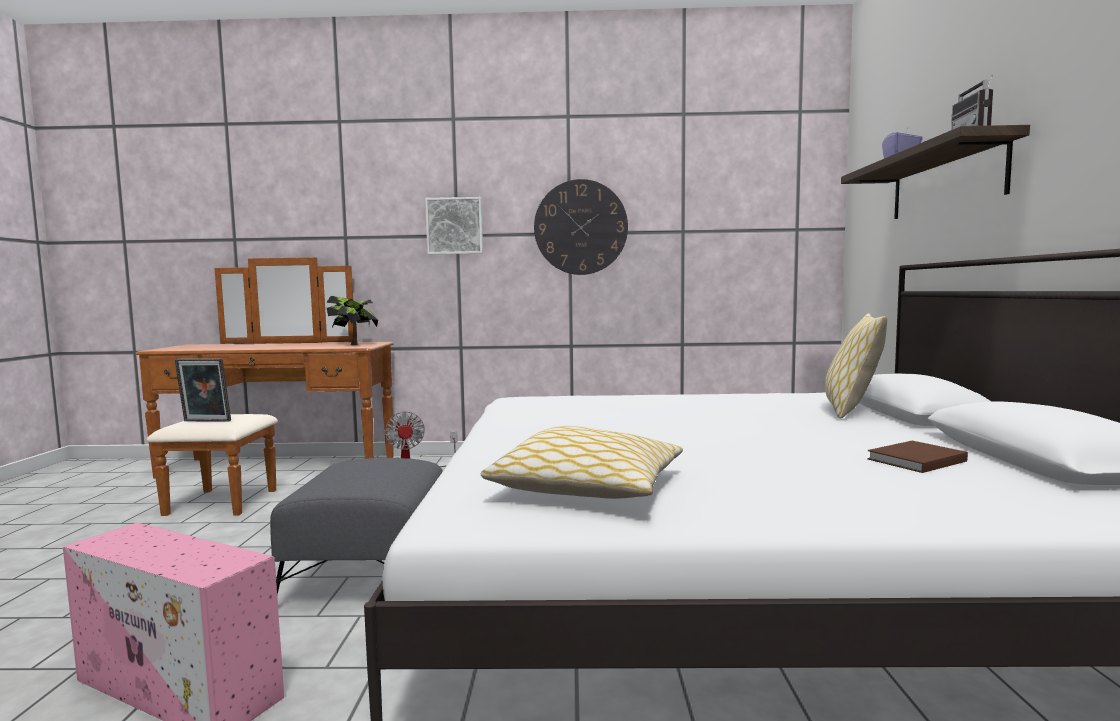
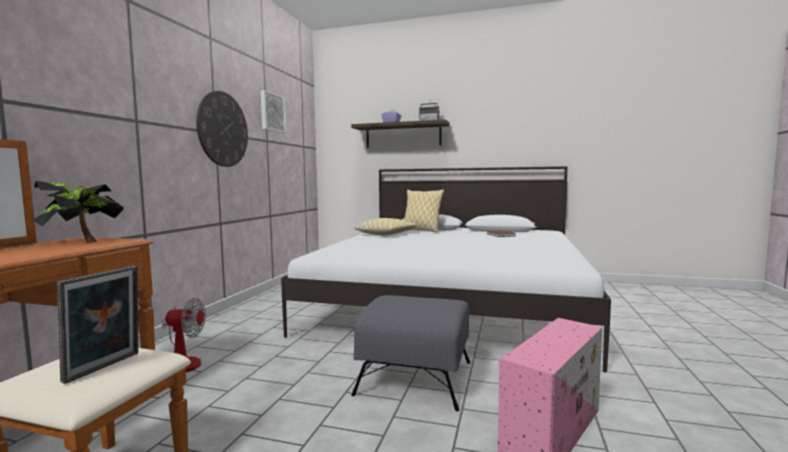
camera: 75 degrees left, 0 degrees up
picture [425,197,483,255] -> picture moved to [260,90,286,133]
pillow [481,426,683,499] -> pillow moved to [355,218,417,235]

